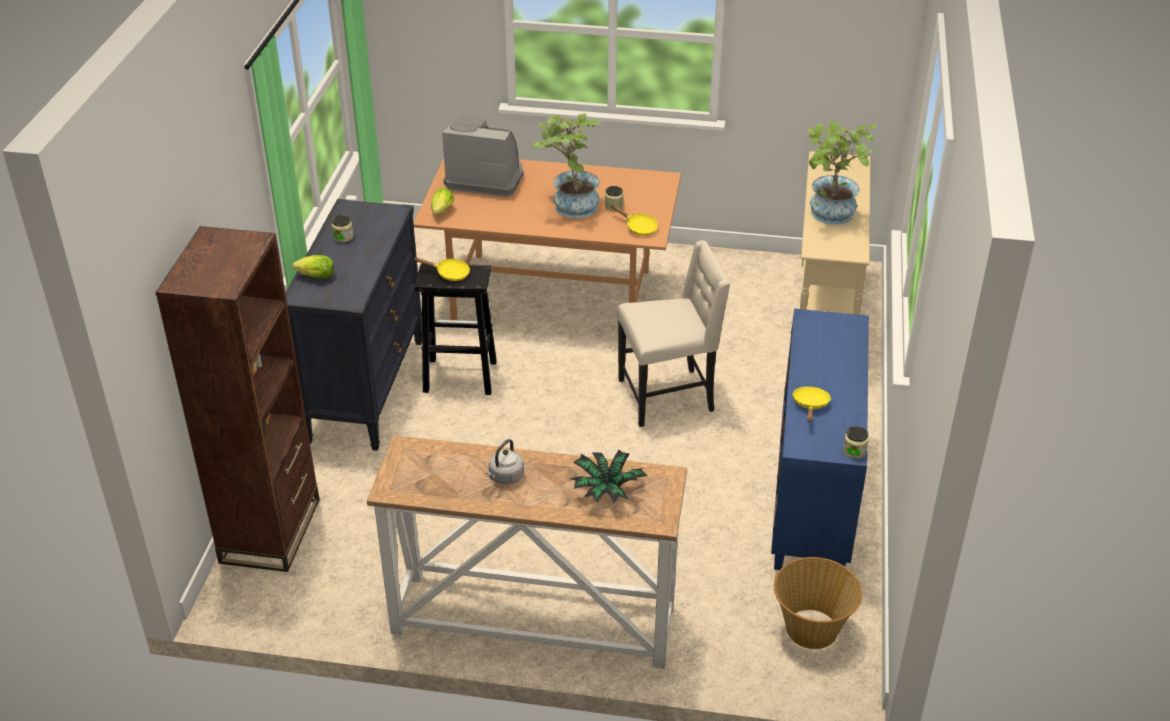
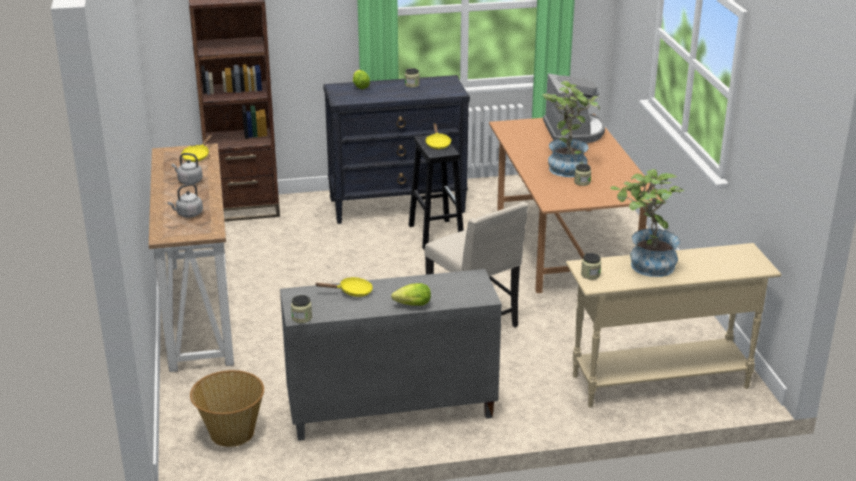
camera: 70 degrees right, 10 degrees down
lettuce [431,188,454,215] -> lettuce moved to [391,283,431,306]
potted plant [570,450,647,503] -> grey kettle [168,184,203,217]
yellow frying pan [611,205,658,236] -> yellow frying pan moved to [181,134,212,162]
blue cabinet [771,309,869,570] -> grey cabinet [280,269,502,441]
none -> jar [581,253,601,280]

